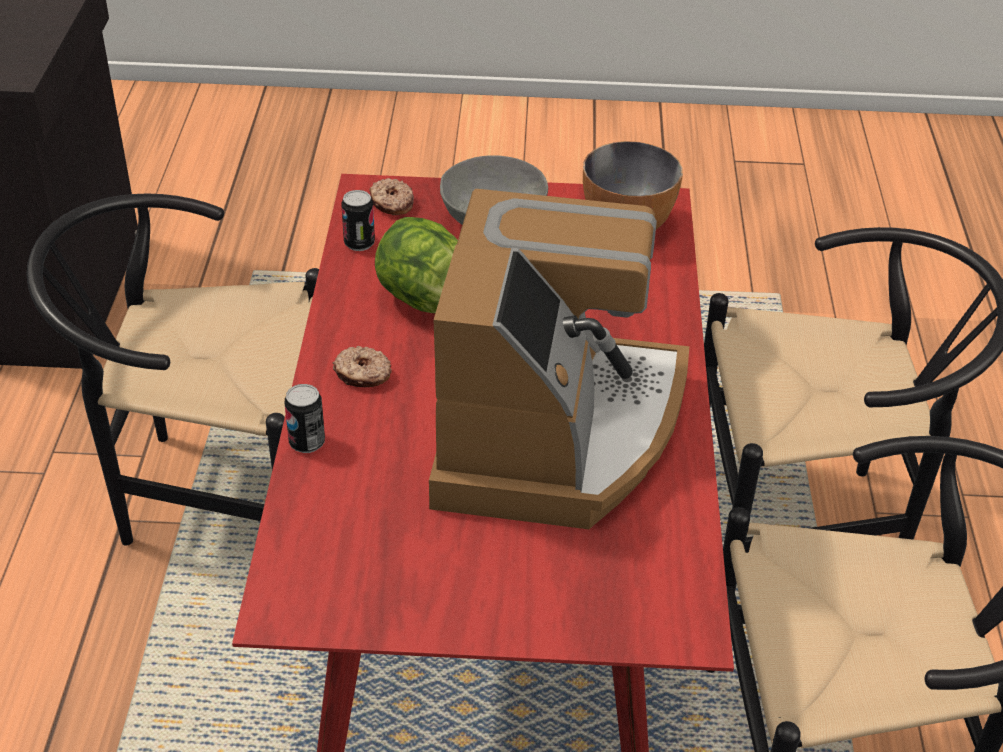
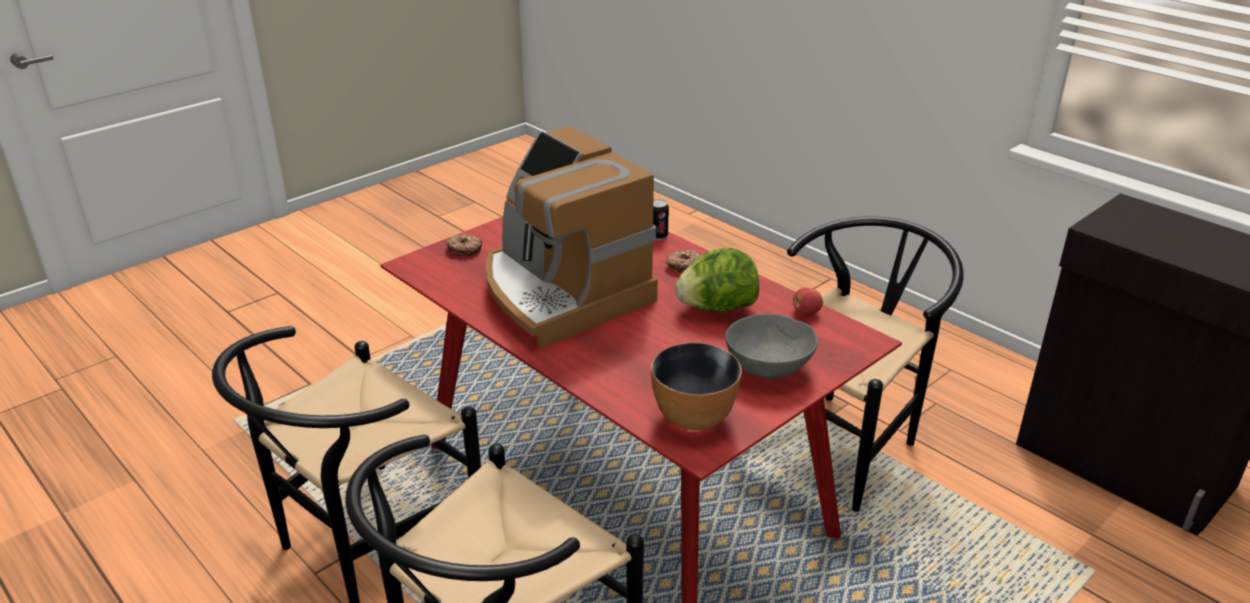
camera: 135 degrees right, 10 degrees down
can [341,190,375,251] -> apple [793,288,823,316]
donut [369,178,414,215] -> donut moved to [446,235,482,256]

